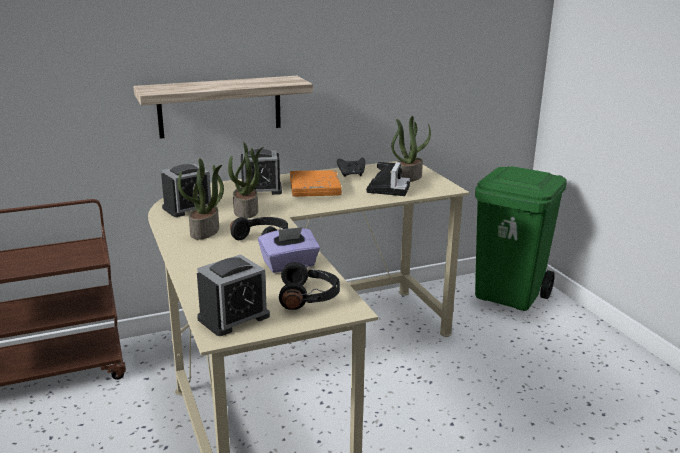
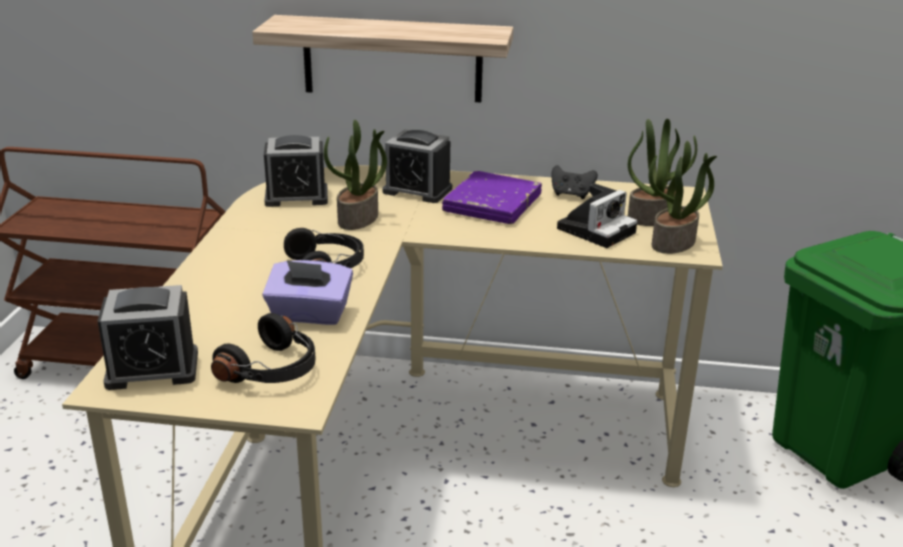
camera: 30 degrees right, 5 degrees up
potted plant [178,158,224,240] -> potted plant moved to [649,141,717,254]
orange book [290,170,342,197] -> purple book [442,171,542,224]

